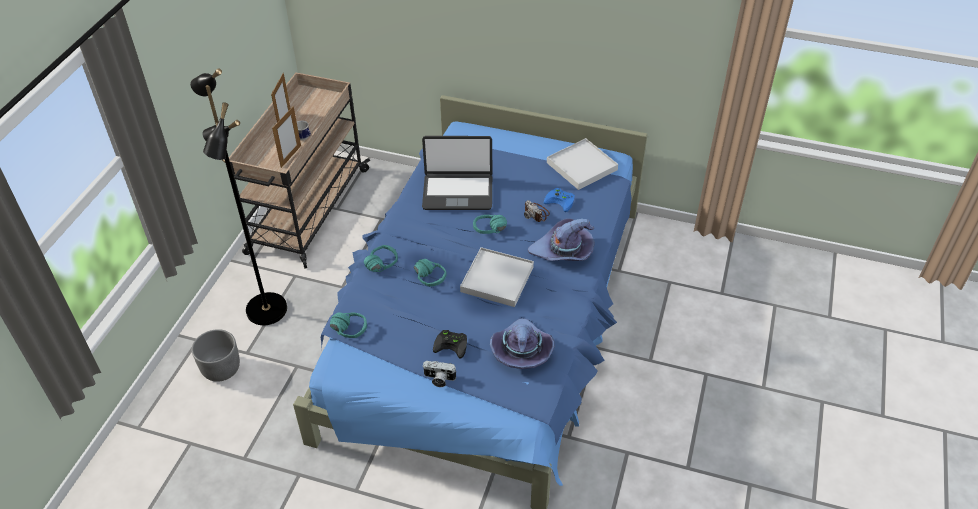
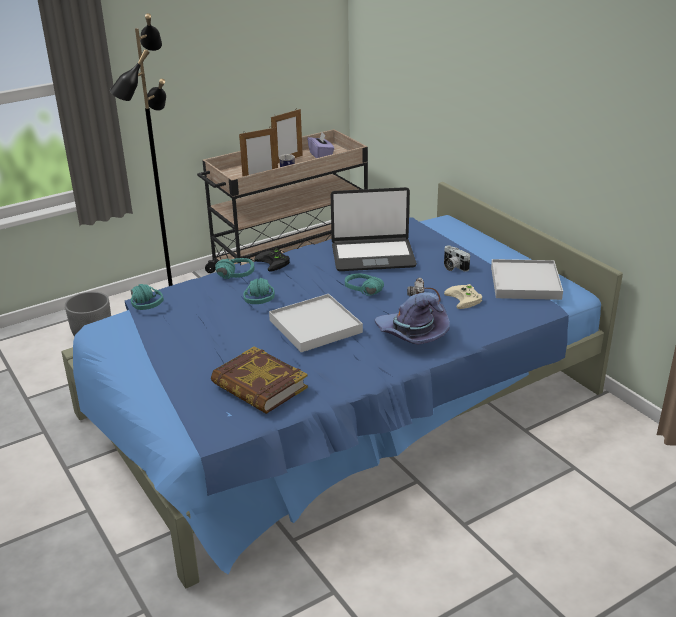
camera: 40 degrees right, 15 degrees down
laptop [422,136,492,210] -> laptop turned 45 degrees counterclockwise [331,187,417,271]
camera [422,361,457,387] -> camera moved to [444,245,470,272]
black game controller [433,330,467,358] -> black game controller moved to [254,248,290,272]
purple hat [490,318,554,369] -> book [211,346,308,414]
blue game controller [544,188,575,212] -> beige game controller [444,284,482,309]
none -> purple tissue box [307,132,334,158]

